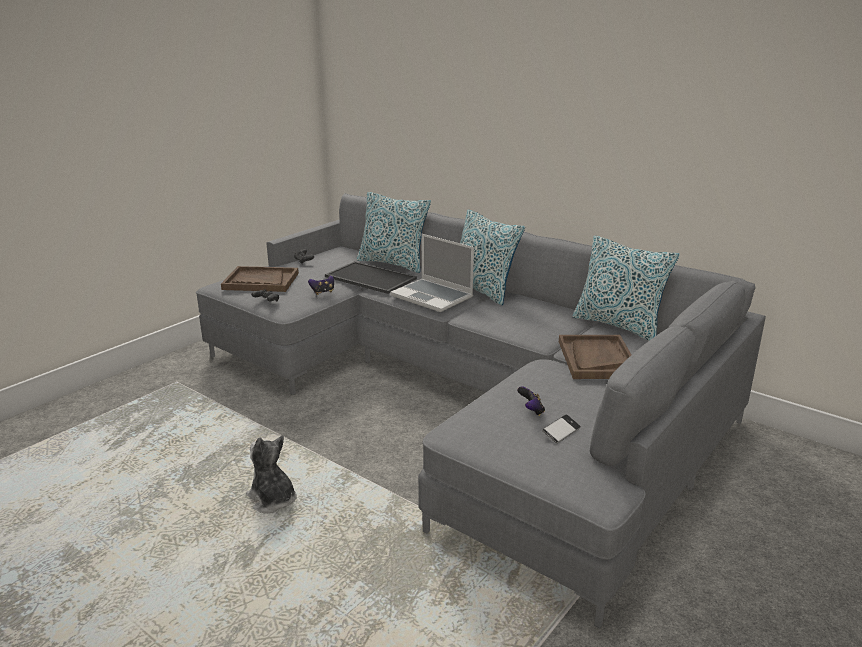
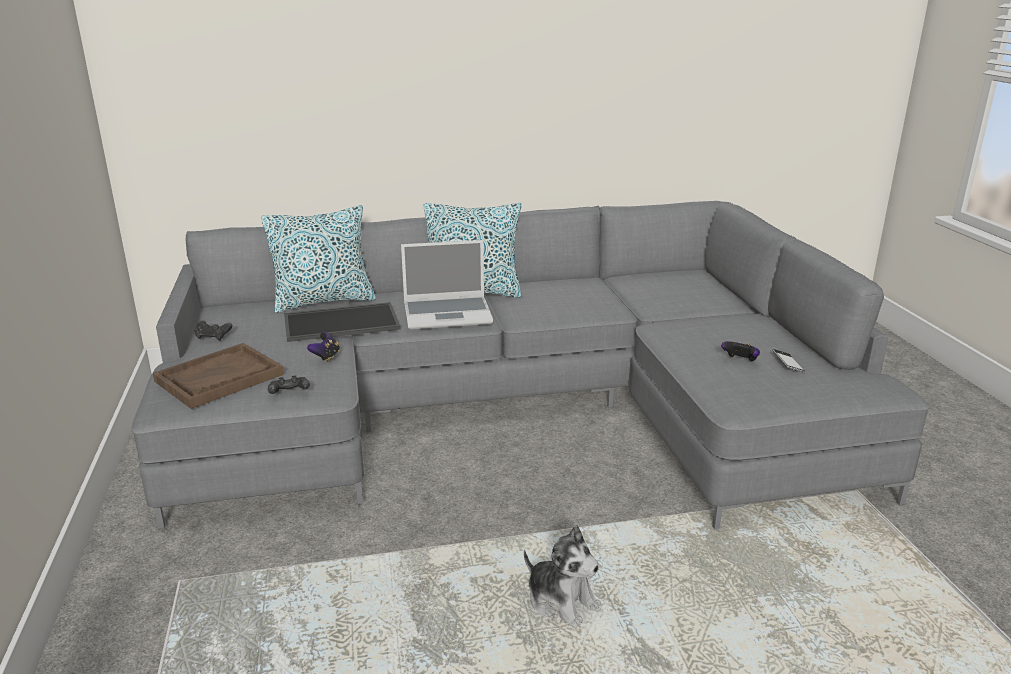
camera: 50 degrees left, 0 degrees up
plush toy [246,435,297,514] -> plush toy turned 135 degrees counterclockwise [524,525,601,628]
brown tray [559,335,631,379] -> none
pillow [573,236,680,341] -> none

